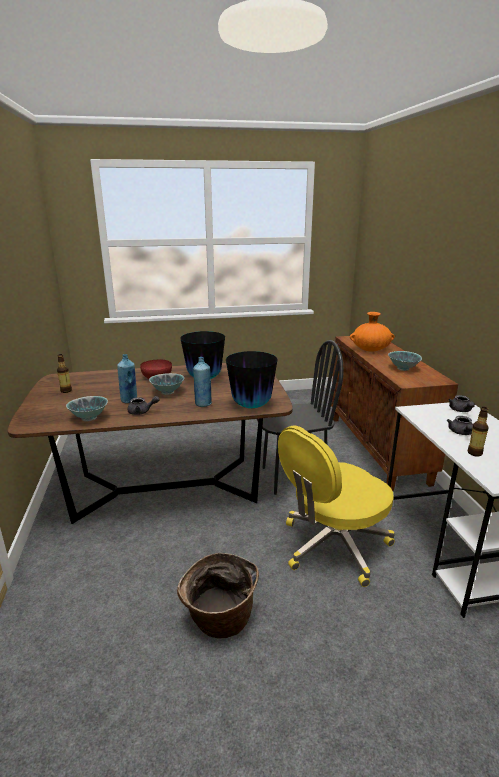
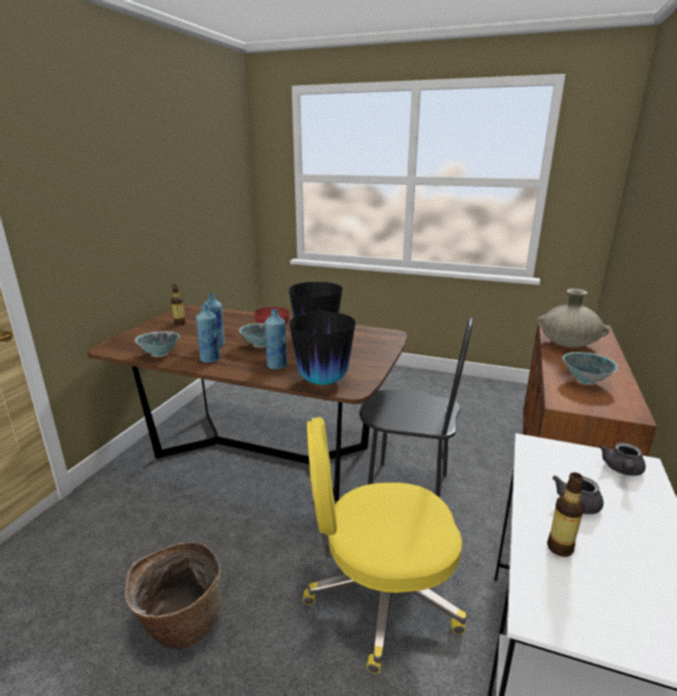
camera: 30 degrees right, 0 degrees up
grey teapot [127,396,160,415] -> blue bottle [196,304,220,363]
orange vase [350,312,395,352] -> beige vase [537,289,609,348]

